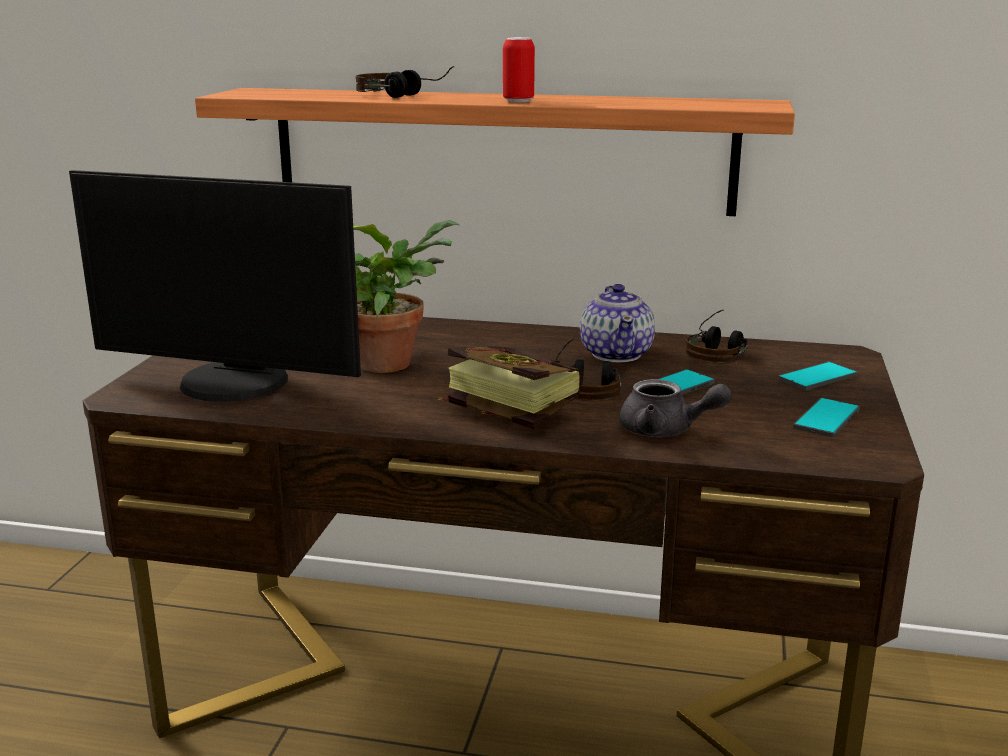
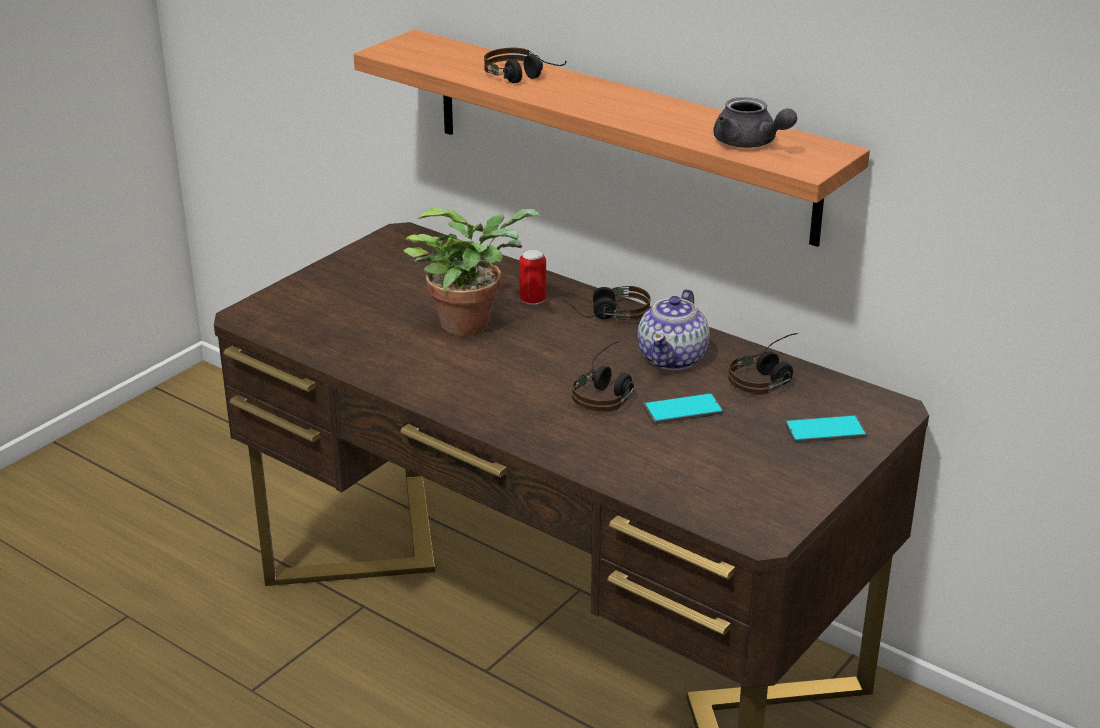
camera: 25 degrees right, 10 degrees up
monitor [69,170,361,402] -> none
book [438,346,583,429] -> none
can [503,37,535,103] -> can moved to [519,250,546,305]
grey teapot [619,379,732,437] -> grey teapot moved to [713,97,797,148]
phone [793,398,860,438] -> none
none -> headphones [562,286,651,321]

